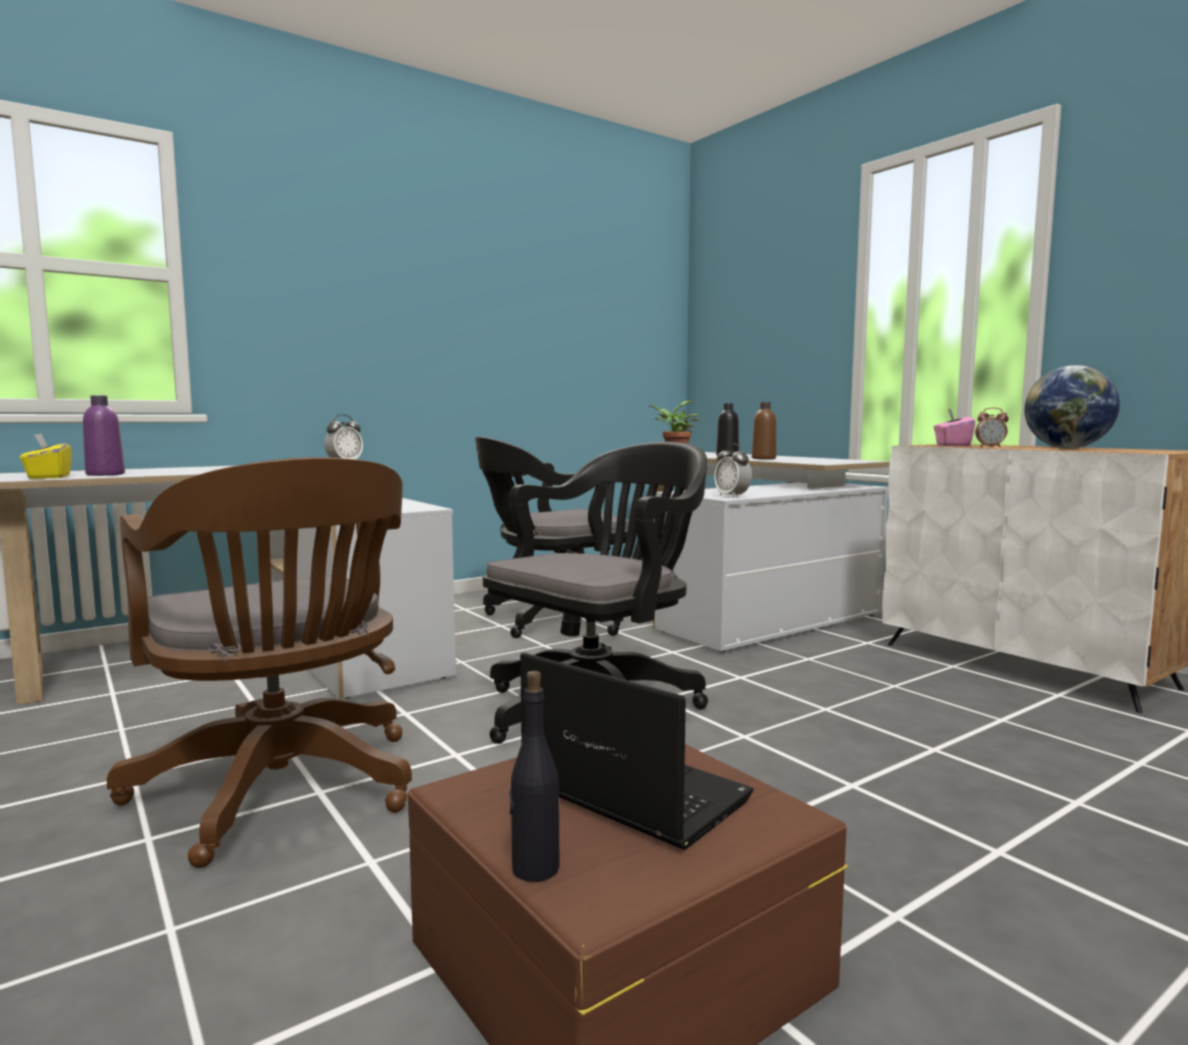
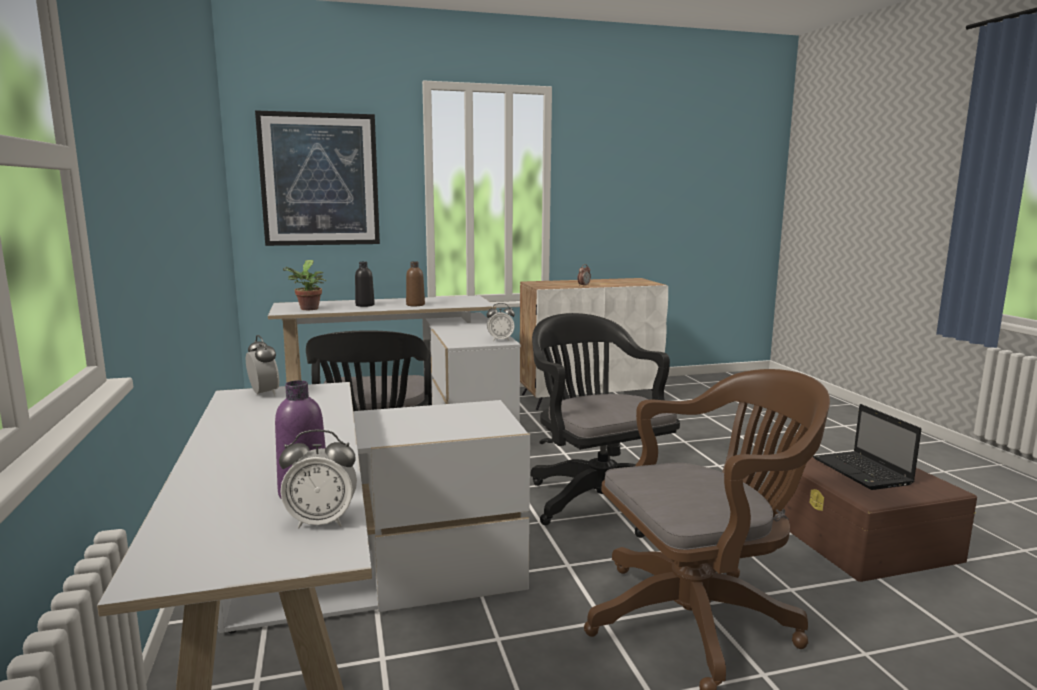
camera: 70 degrees left, 5 degrees up
yellow tissue box [20,434,72,479] -> alarm clock [279,429,357,528]
black bottle [509,671,559,882] -> none
laptop [520,653,754,850] -> laptop turned 75 degrees counterclockwise [813,404,921,490]
pink tissue box [933,409,975,446] -> none
globe [1024,365,1120,448] -> none
none -> picture [255,110,380,246]

